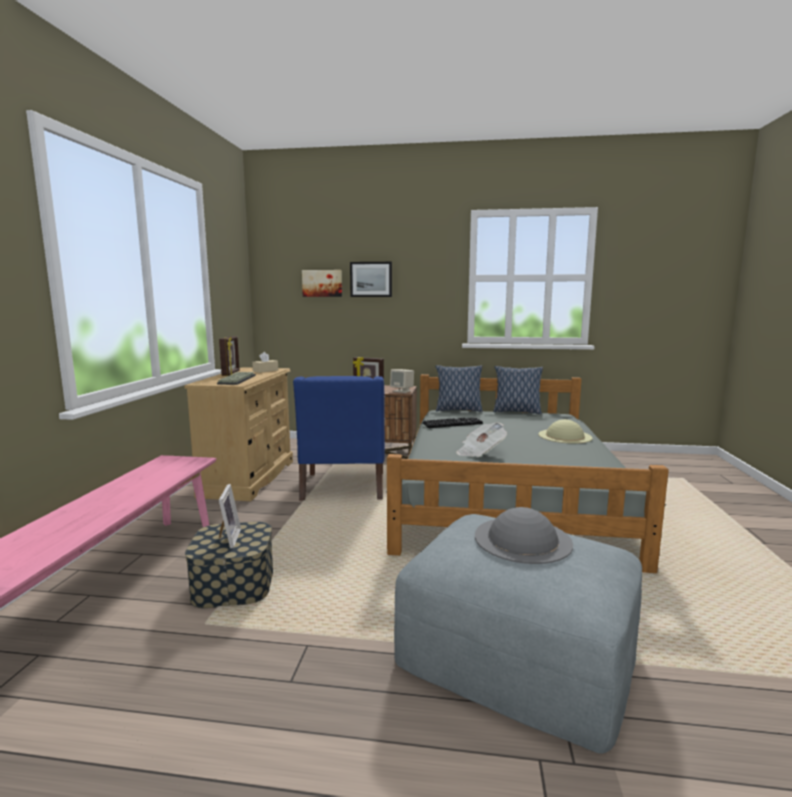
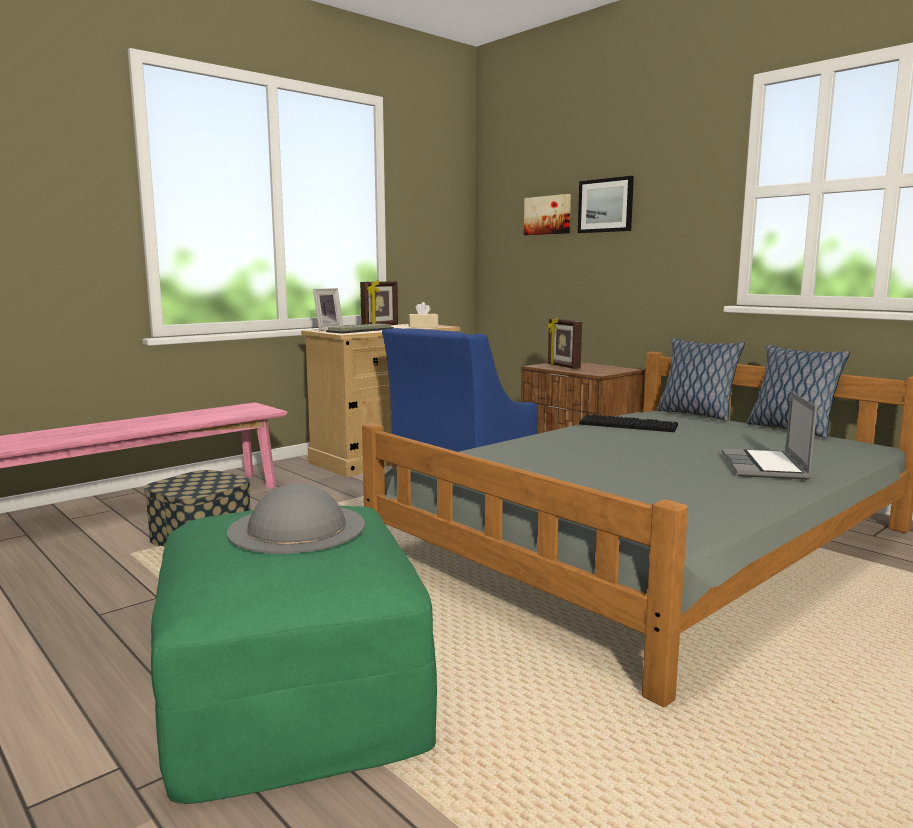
camera: 40 degrees right, 0 degrees up
picture frame [219,484,241,549] -> picture frame moved to [313,288,343,331]
beige speaker [390,369,414,393] -> none
grey ottoman [394,514,642,754] -> green ottoman [151,506,437,804]
newspaper [456,423,507,457] -> none
beige hat [538,419,593,444] -> laptop [722,391,817,480]

